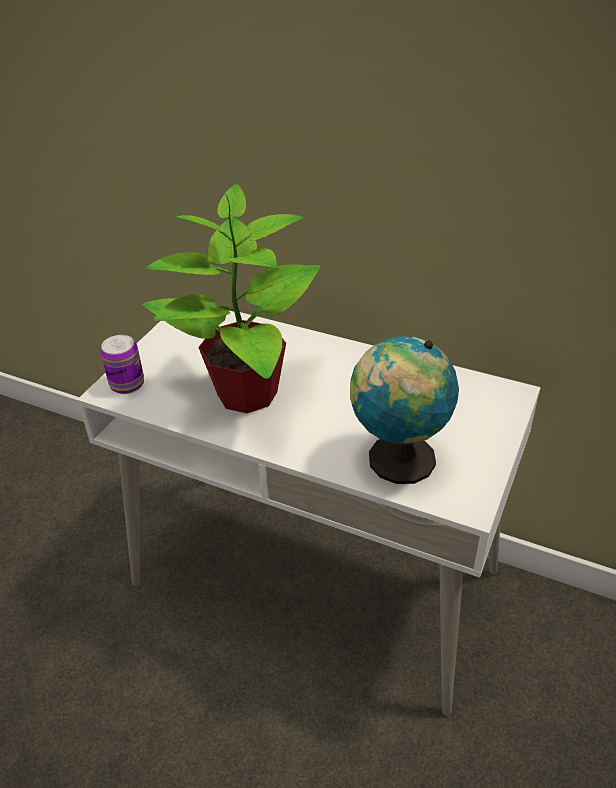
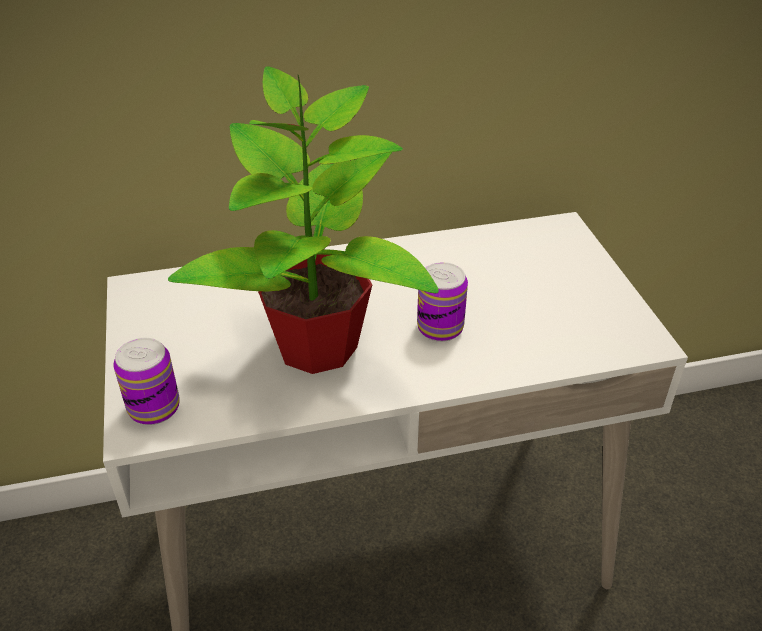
camera: 40 degrees left, 0 degrees up
globe [350,336,459,484] -> none
none -> can [417,262,468,342]

